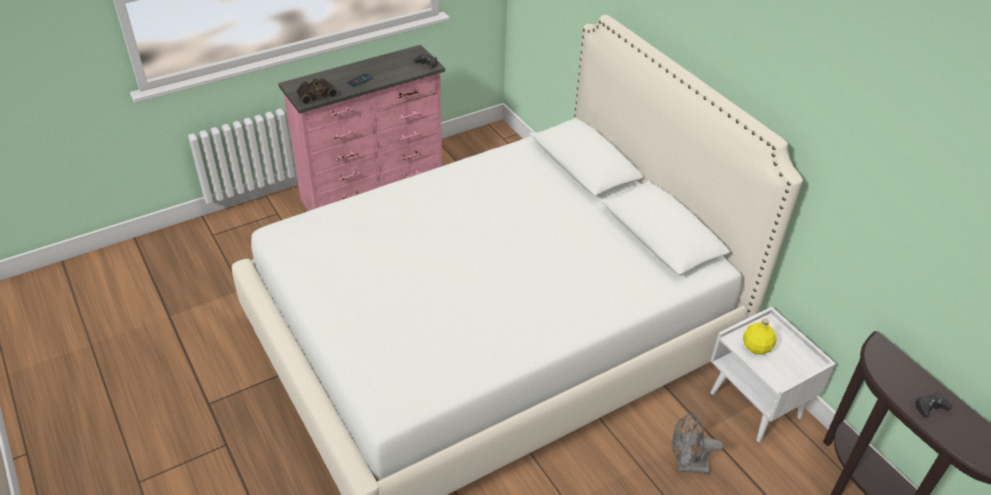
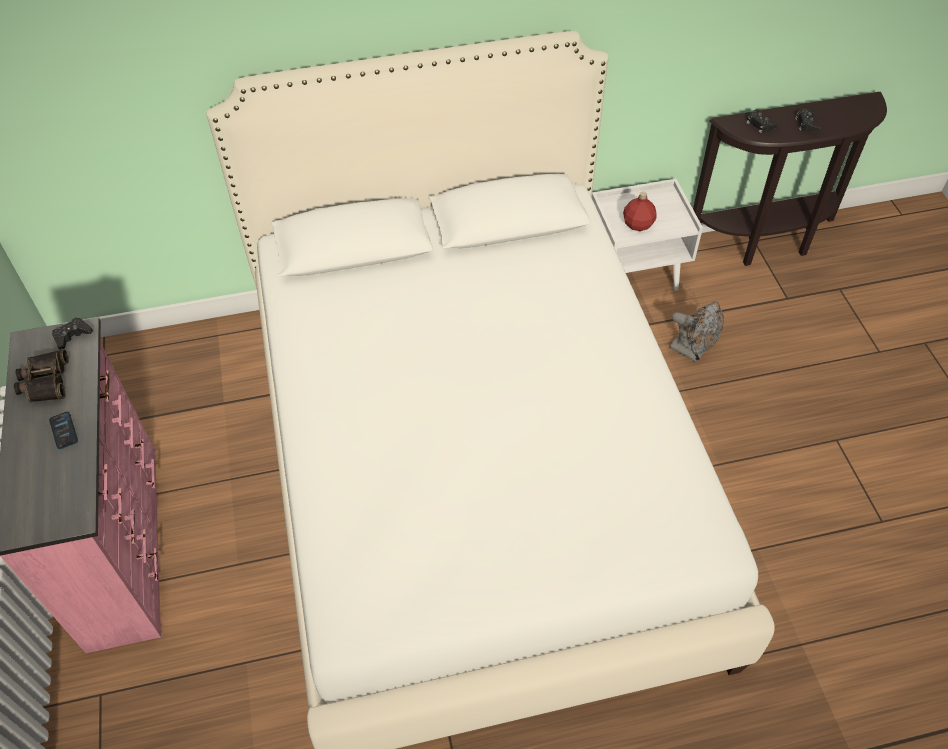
camera: 70 degrees left, 10 degrees up
binoculars [297,78,338,105] -> binoculars moved to [14,349,69,402]
grey fan [672,412,724,474] -> grey fan turned 75 degrees counterclockwise [669,301,724,363]
yellow bottle [743,318,777,355] -> red bottle [623,192,657,231]
none -> black game controller [746,109,778,133]

